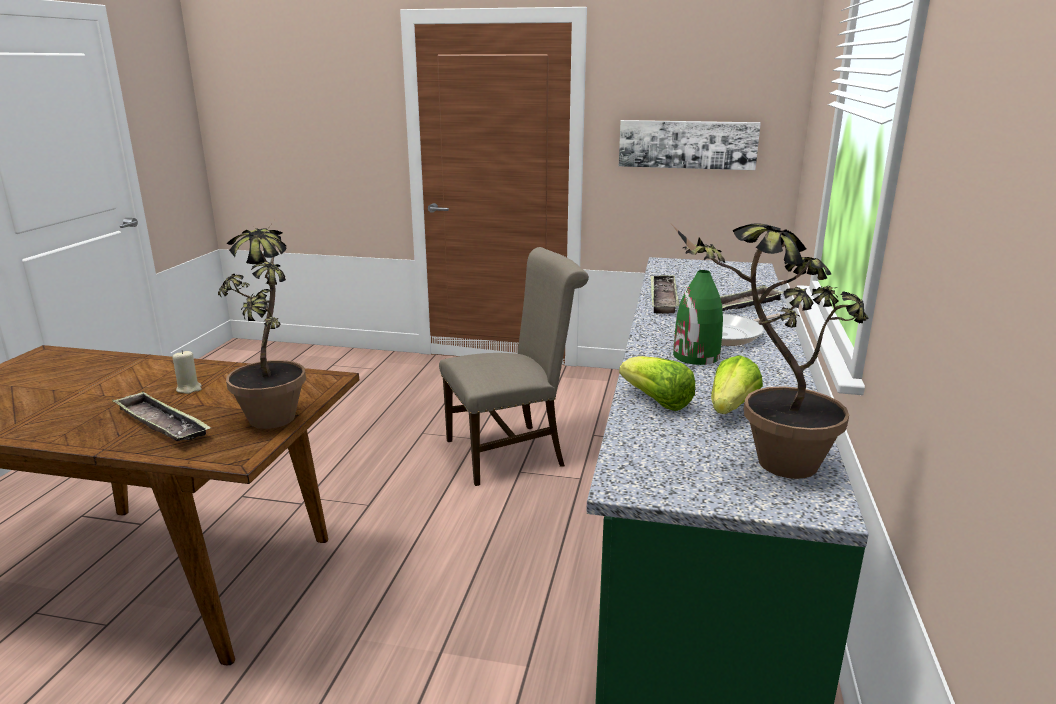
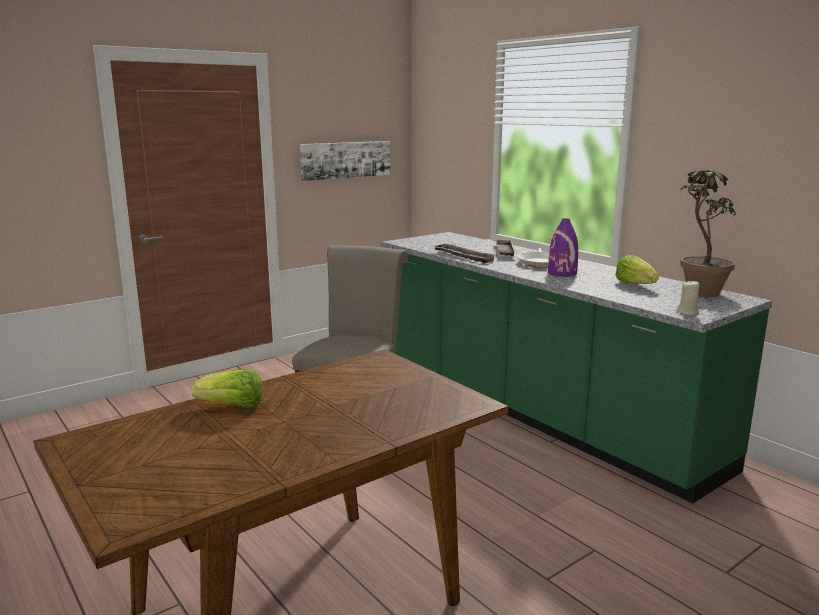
camera: 50 degrees left, 5 degrees down
tray [112,391,211,441] -> none
beige candle [172,350,202,394] -> beige candle moved to [677,280,699,315]
potted plant [218,222,306,429] -> none
lettuce [619,356,695,411] -> lettuce moved to [192,368,263,408]
green vase [673,270,723,365] -> purple vase [548,218,578,277]

